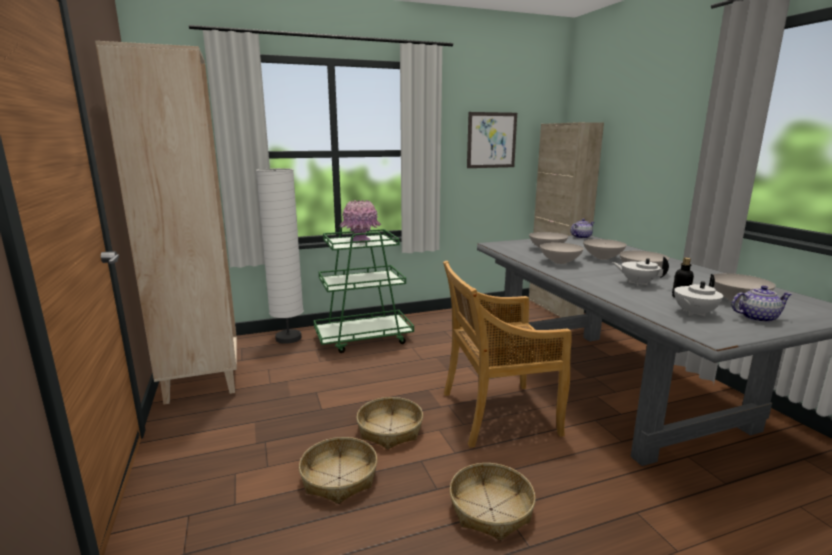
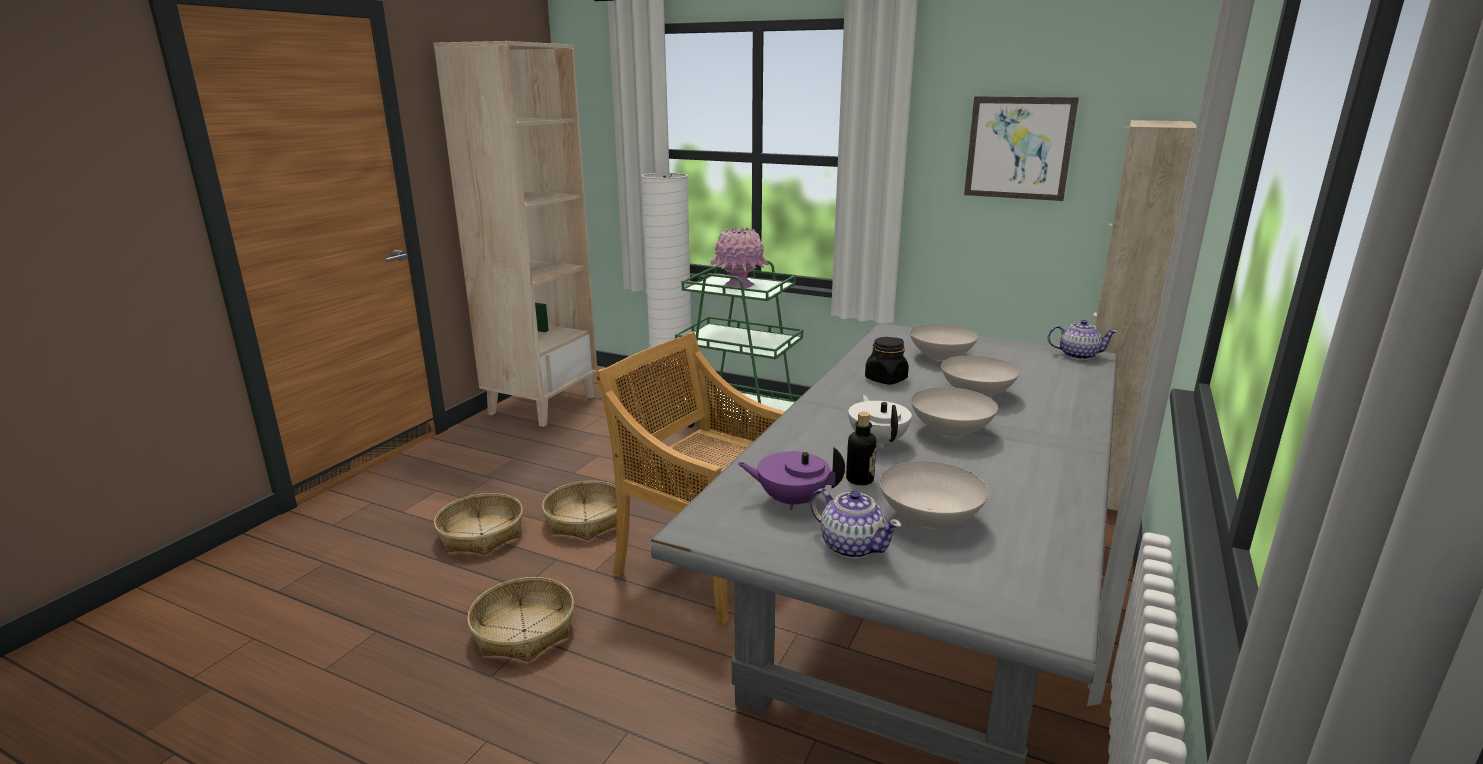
camera: 45 degrees right, 5 degrees up
white bowl [540,242,584,264] -> black jar [865,337,909,384]
white teapot [674,274,723,316] -> purple teapot [738,447,845,510]

